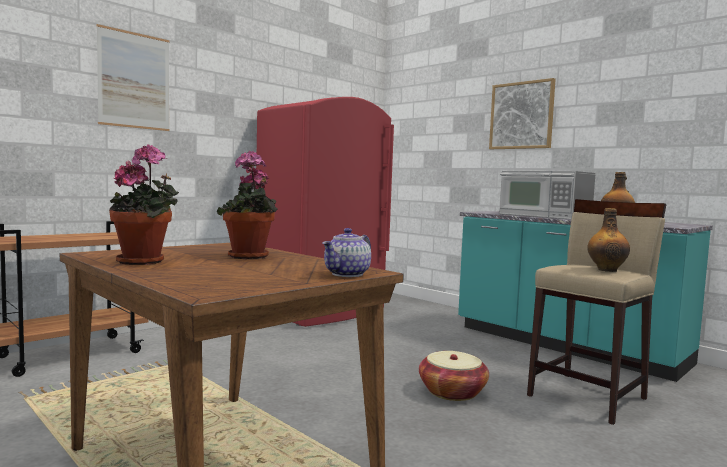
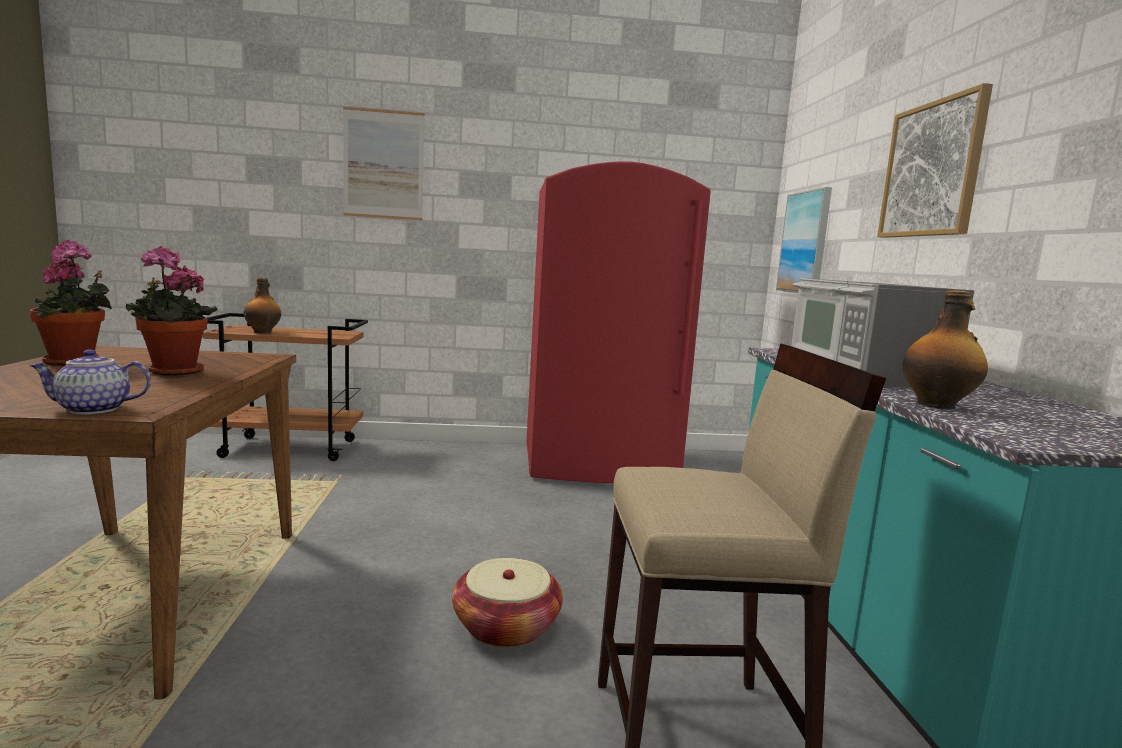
camera: 40 degrees right, 5 degrees up
bottle [587,208,630,272] -> bottle moved to [244,278,281,333]
none -> picture [776,187,832,293]

